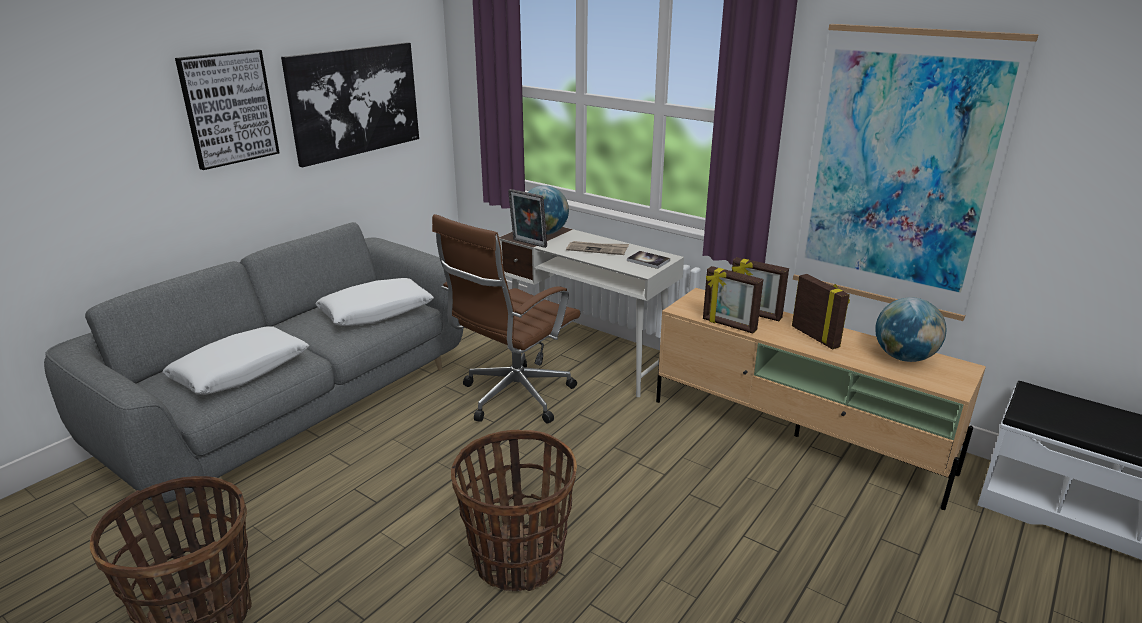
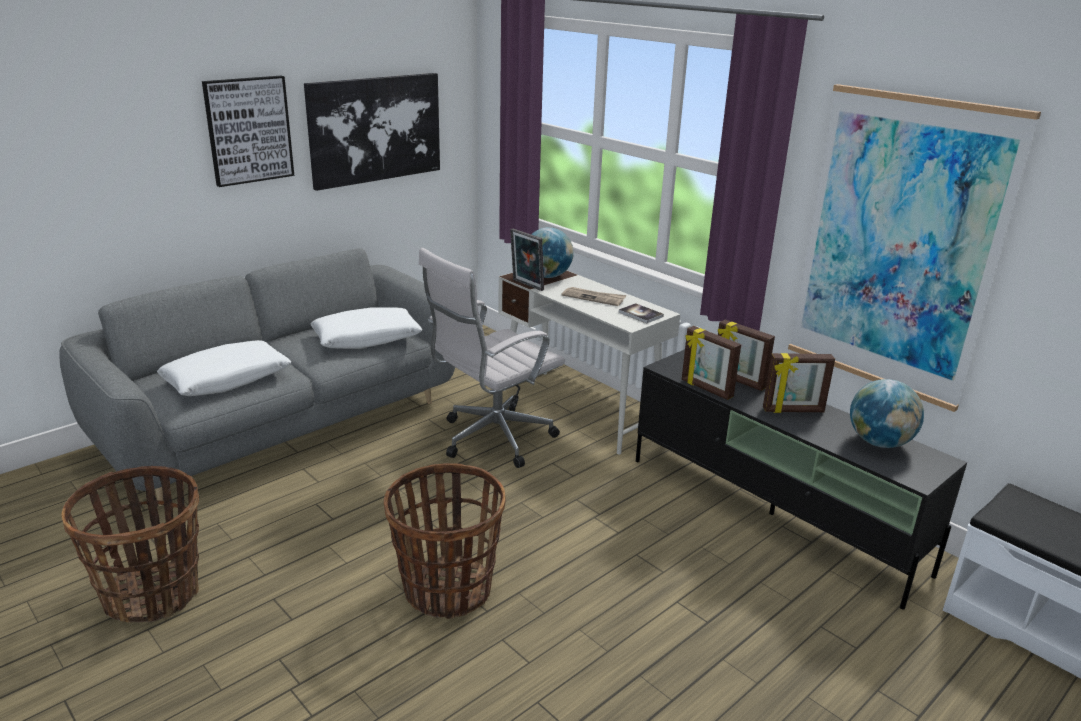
camera: 10 degrees right, 0 degrees up
brown office chair [432,214,580,424] -> white office chair [418,248,565,468]
beige tv stand [656,288,986,510] -> black tv stand [636,349,967,610]
picture frame [792,274,850,349] -> picture frame turned 105 degrees clockwise [763,353,835,413]

